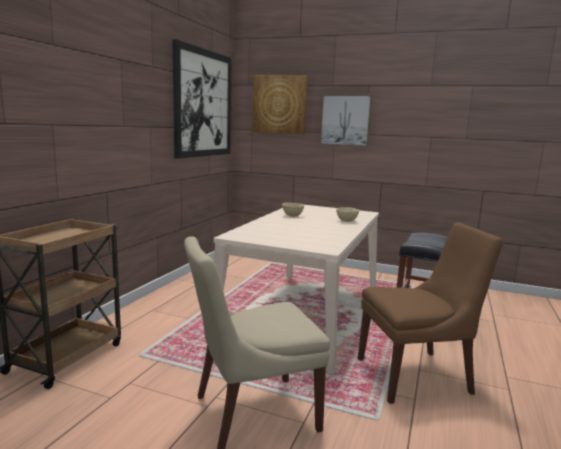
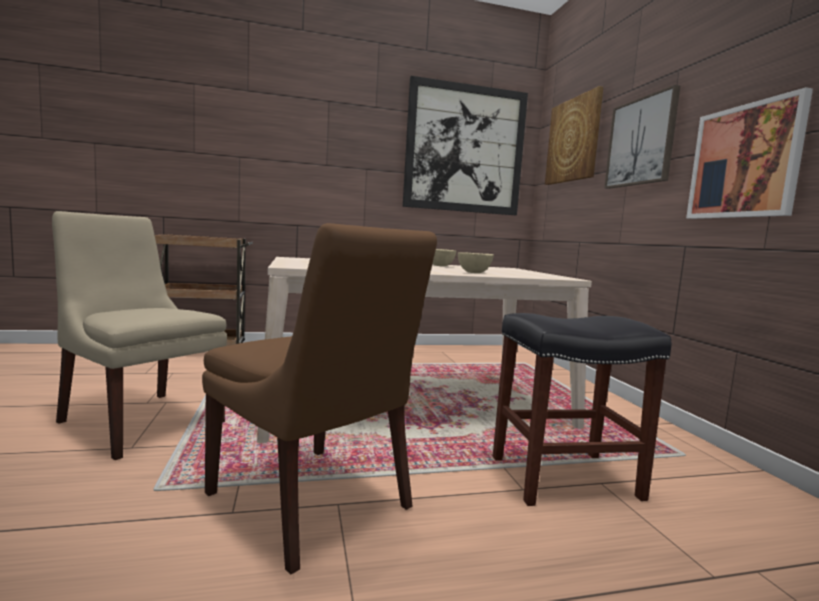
camera: 55 degrees right, 5 degrees down
none -> picture [686,87,813,219]

